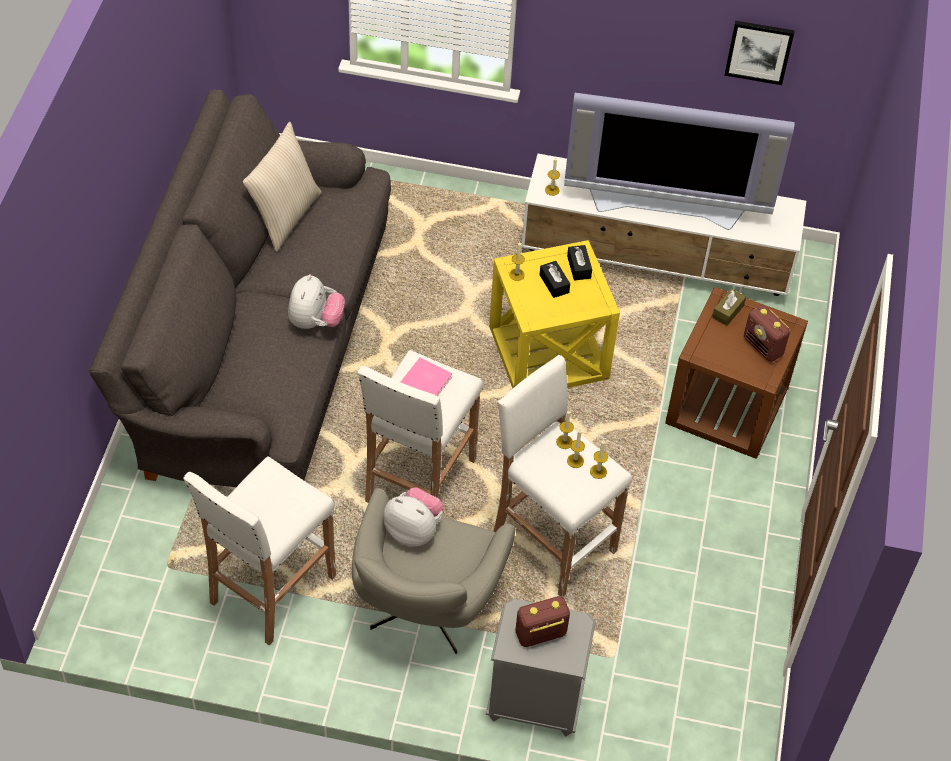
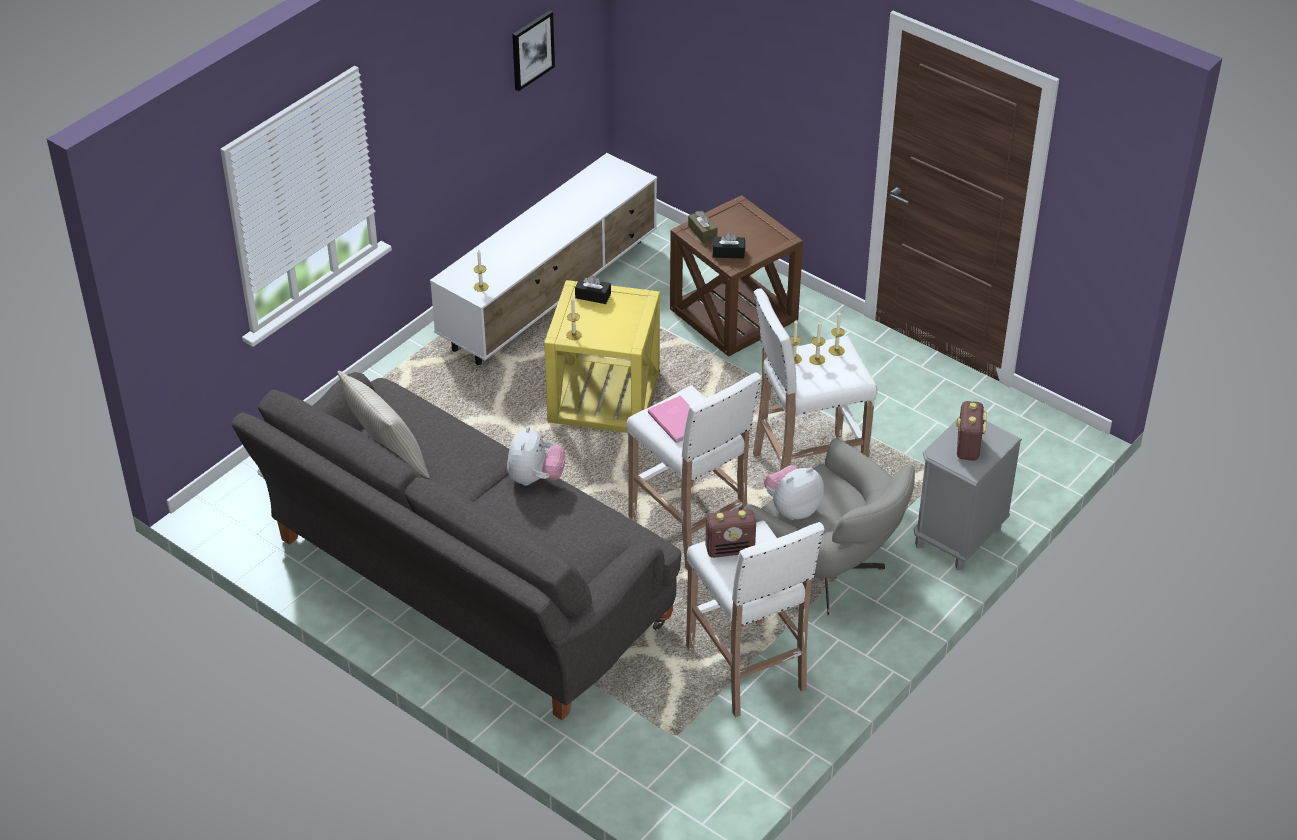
camera: 60 degrees left, 10 degrees down
plush toy [288,274,345,329] -> plush toy turned 60 degrees clockwise [507,426,565,485]
black tissue box [539,261,570,298] -> black tissue box moved to [712,232,745,259]
television [564,93,795,230] -> none
radio [744,305,791,362] -> radio moved to [705,509,756,558]

